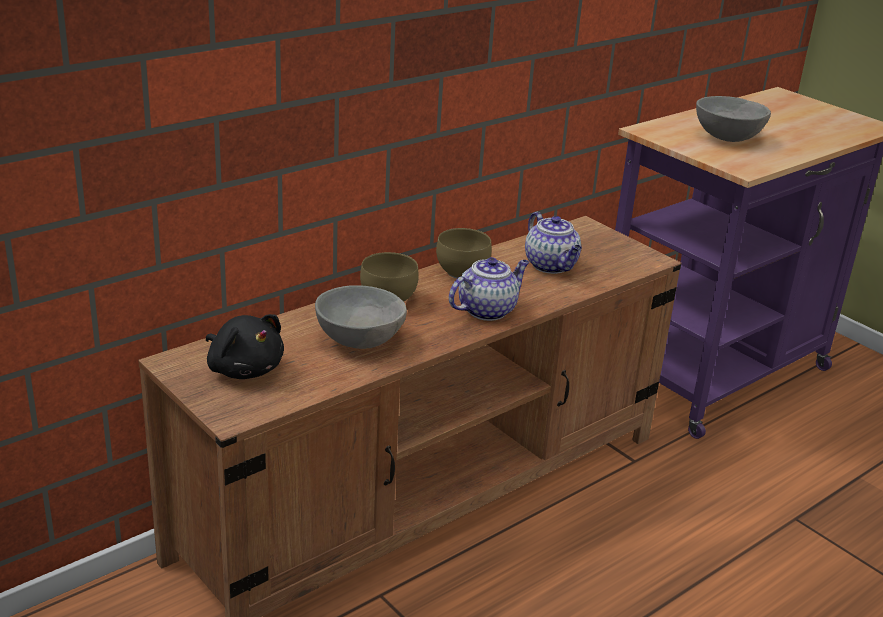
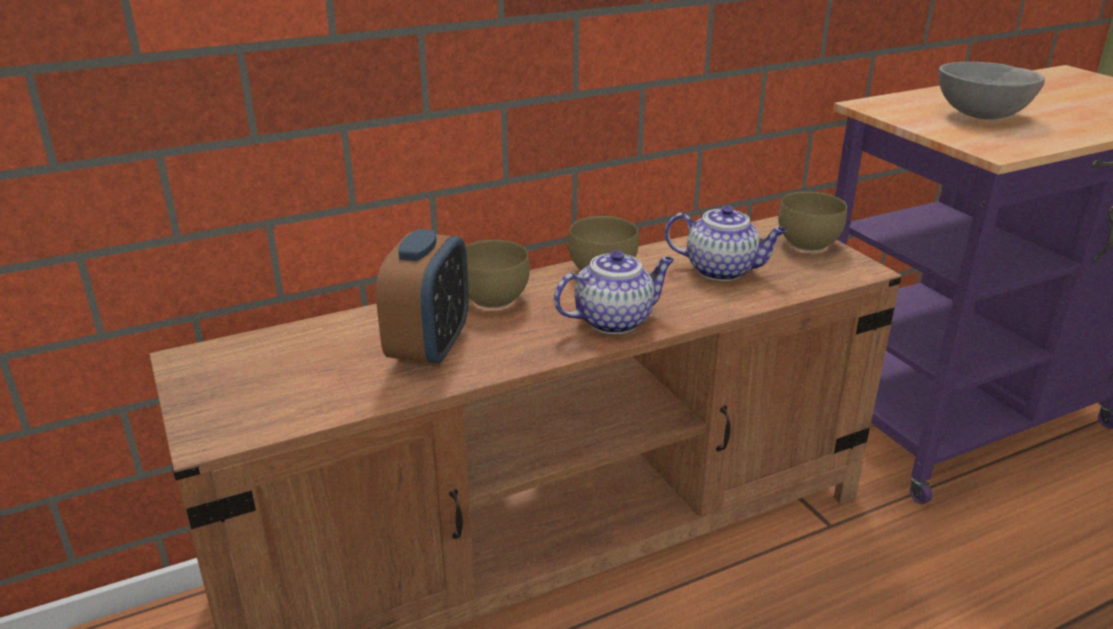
camera: 15 degrees right, 0 degrees up
black plush toy [206,314,284,379] -> none
grey bowl [315,285,407,349] -> alarm clock [376,229,469,367]
teapot [525,212,582,274] -> teapot turned 60 degrees counterclockwise [665,205,787,281]
none -> brown bowl [778,191,847,251]

